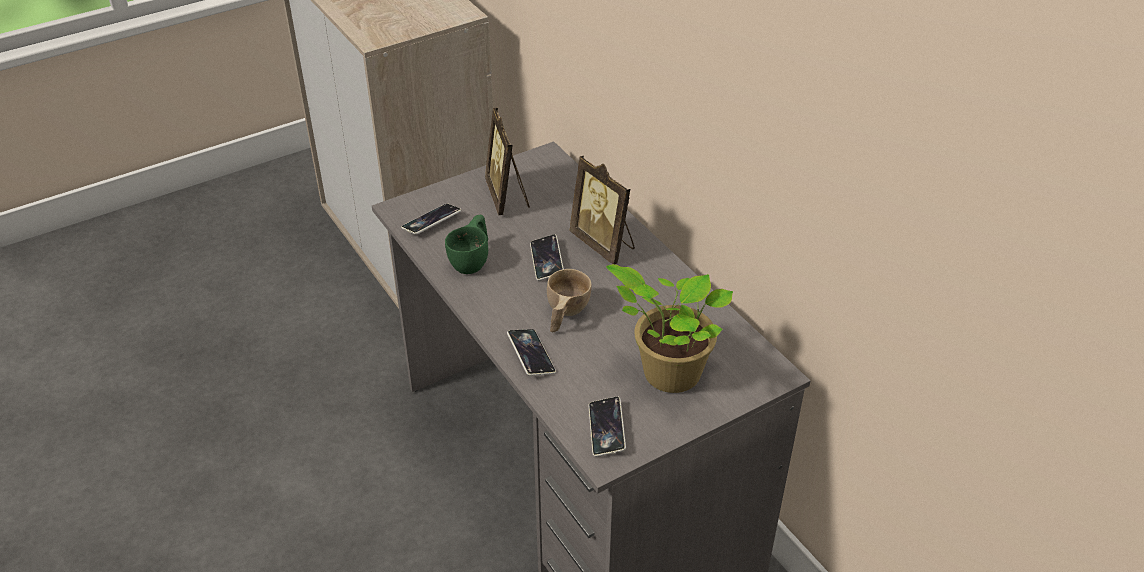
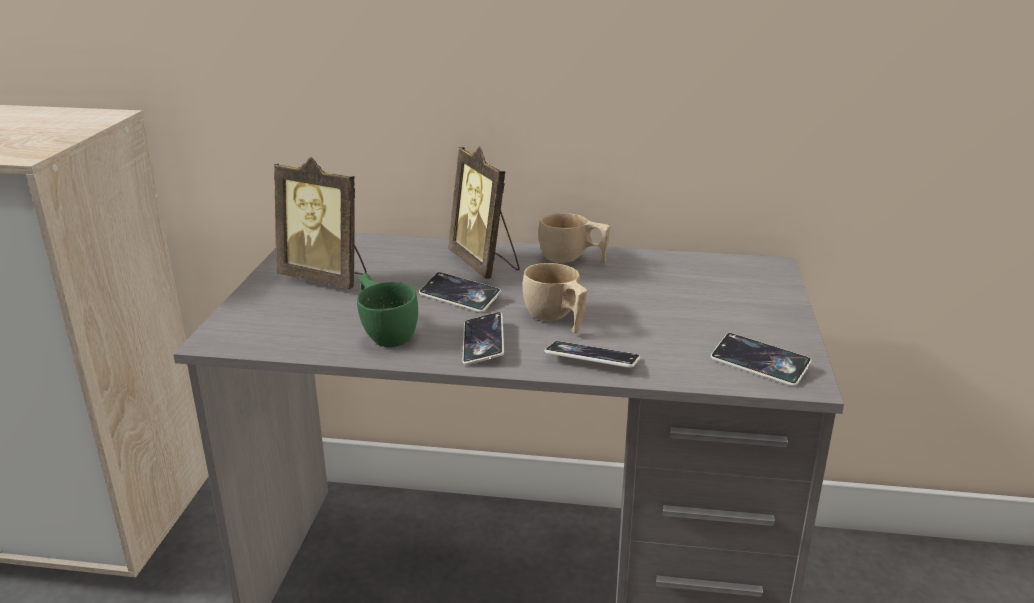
camera: 50 degrees left, 15 degrees down
phone [401,203,461,235] -> phone moved to [463,312,504,365]
picture frame [569,155,635,264] -> picture frame turned 60 degrees clockwise [448,146,520,279]
potted plant [606,264,733,393] -> none
none -> beige cup [538,213,610,264]

